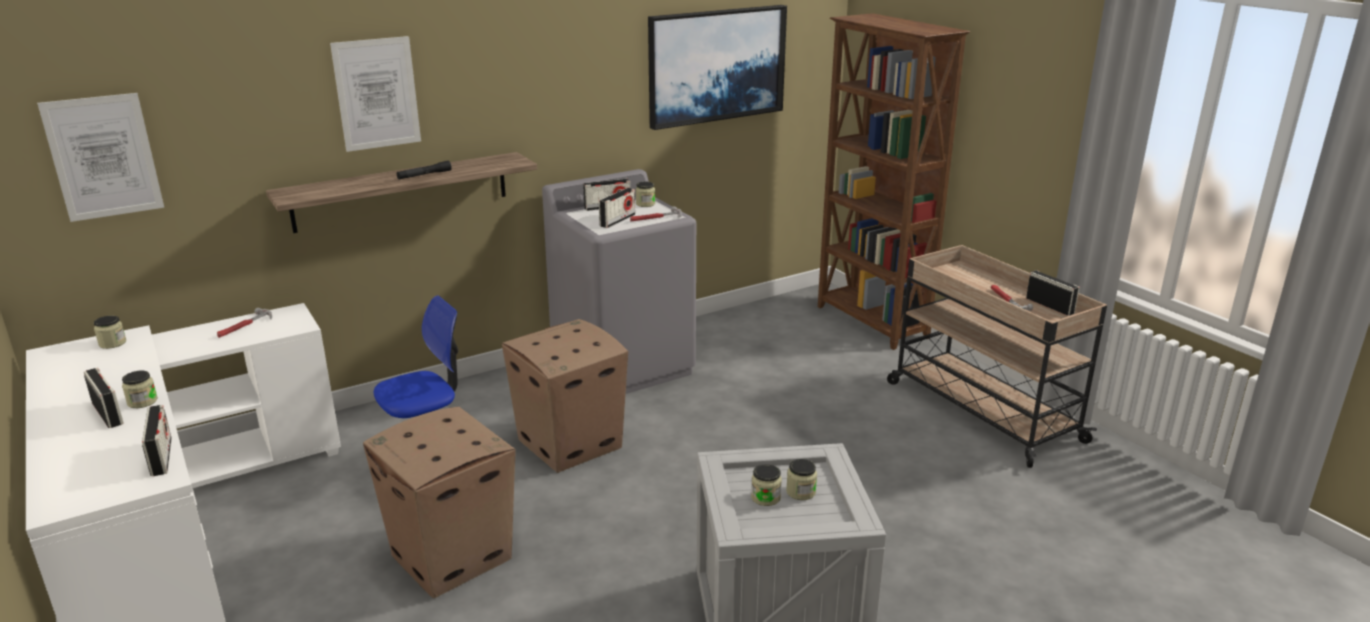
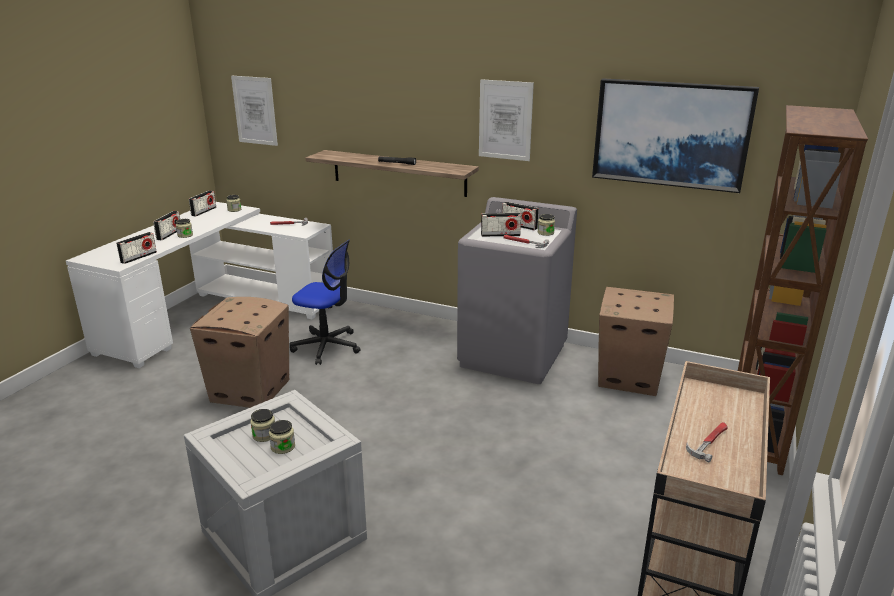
camera: 55 degrees right, 0 degrees up
picture [330,36,421,152] -> picture moved to [479,79,534,161]
cardboard box [502,319,628,473] -> cardboard box moved to [598,287,674,396]
radio [1026,270,1079,316] -> radio moved to [189,190,216,216]

